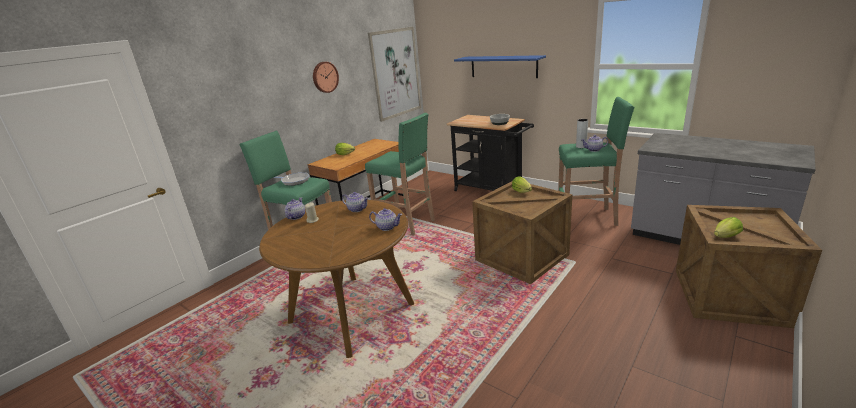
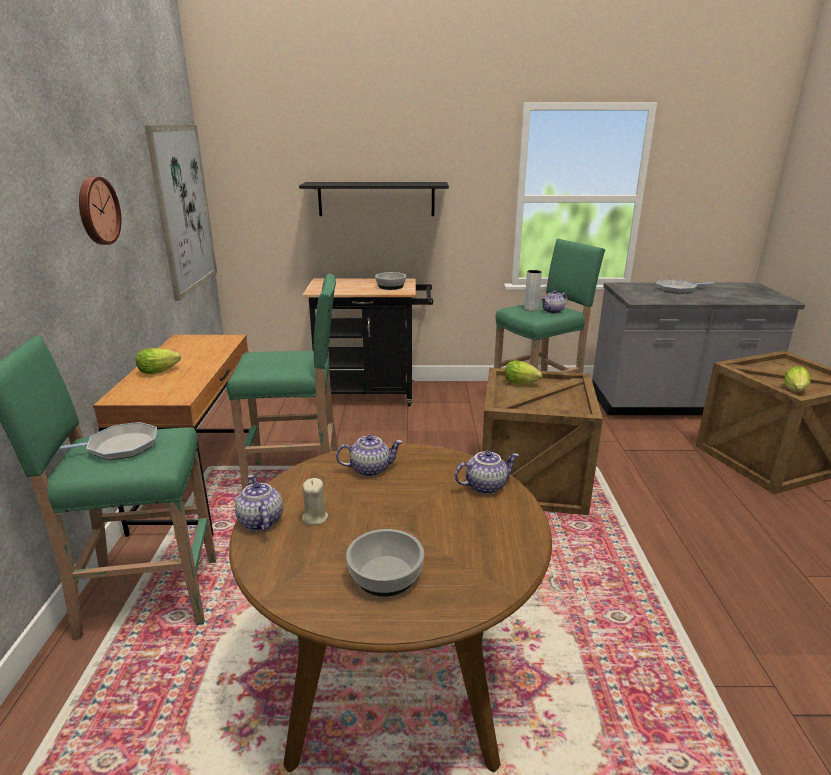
camera: 40 degrees left, 0 degrees up
blue shelf [454,55,546,78] -> black shelf [299,182,449,216]
none -> bowl [346,529,424,597]
none -> frying pan [656,279,714,294]

